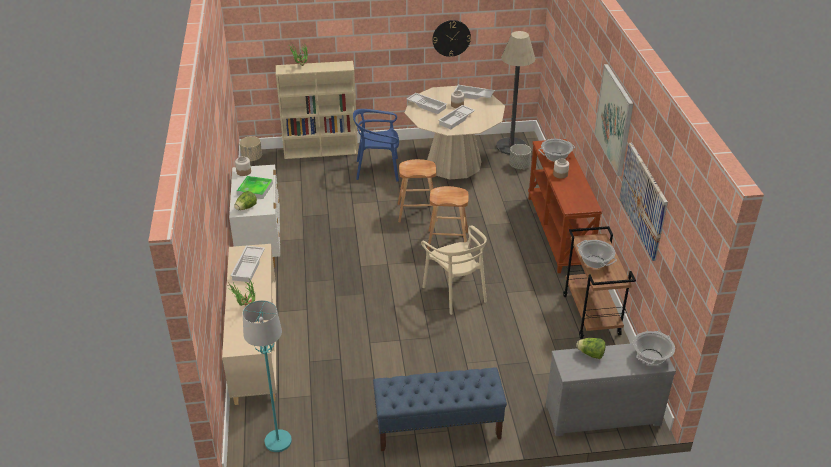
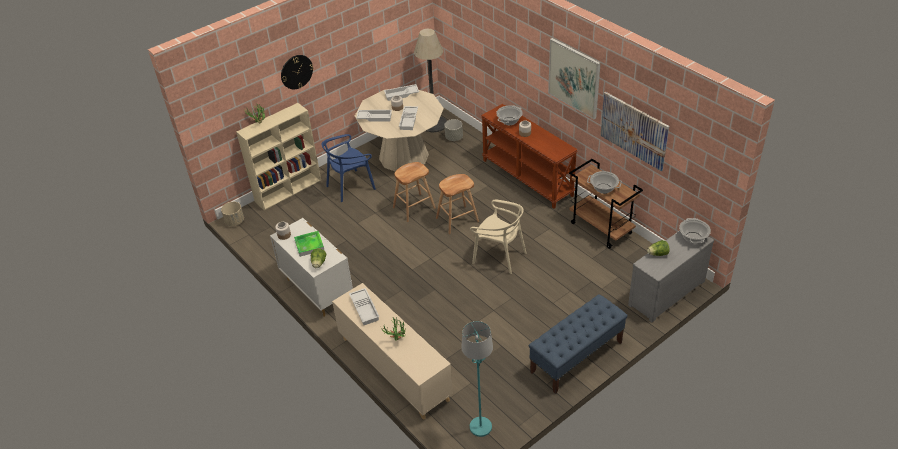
camera: 30 degrees left, 5 degrees up
wall clock [432,20,471,57] -> wall clock moved to [281,55,313,89]

